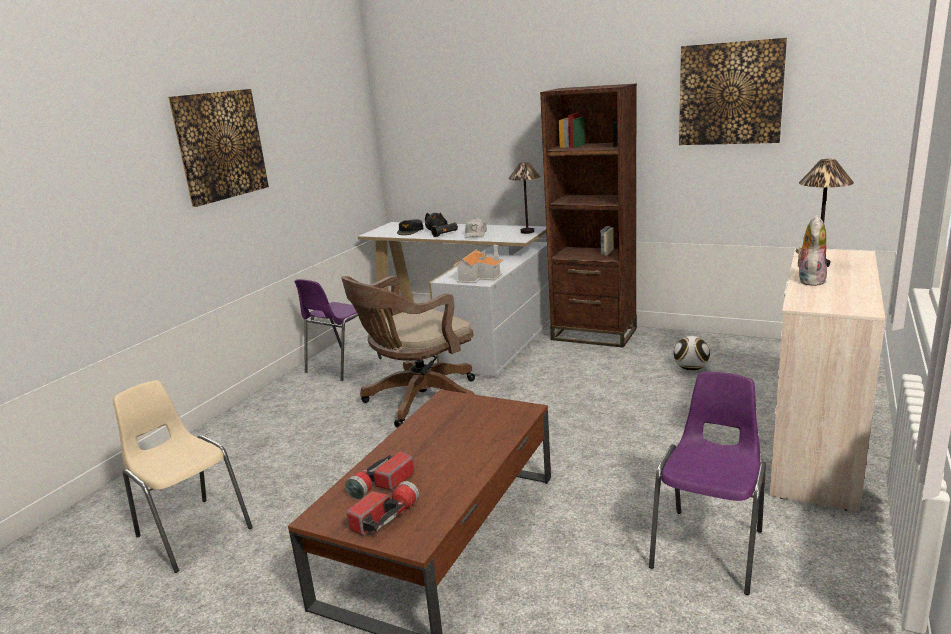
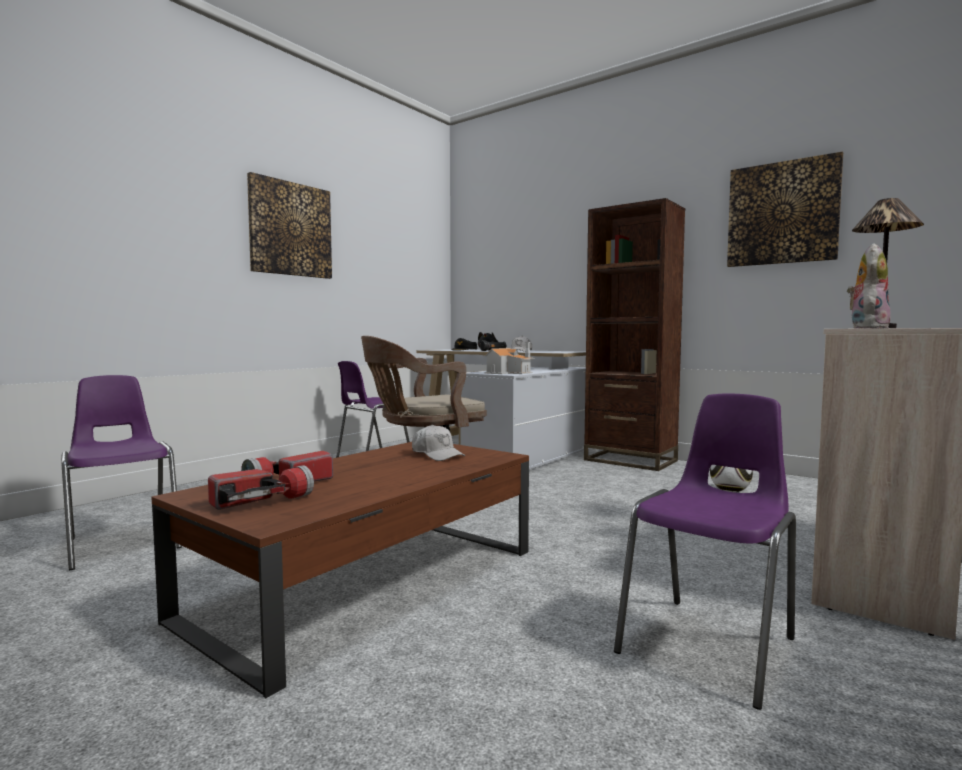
camera: 10 degrees right, 15 degrees down
beige chair [113,380,253,573] -> purple chair [61,375,182,570]
table lamp [508,162,541,234] -> none
none -> white cap [412,425,465,461]

